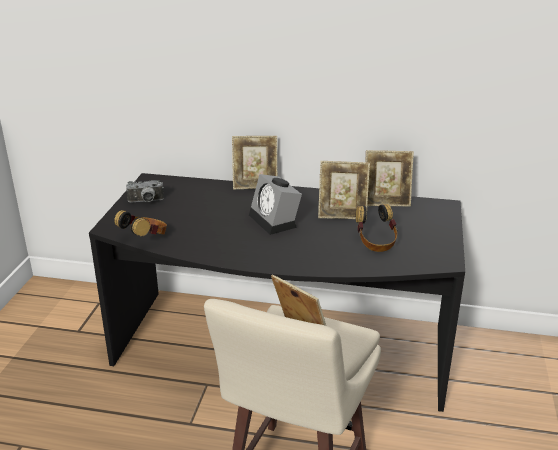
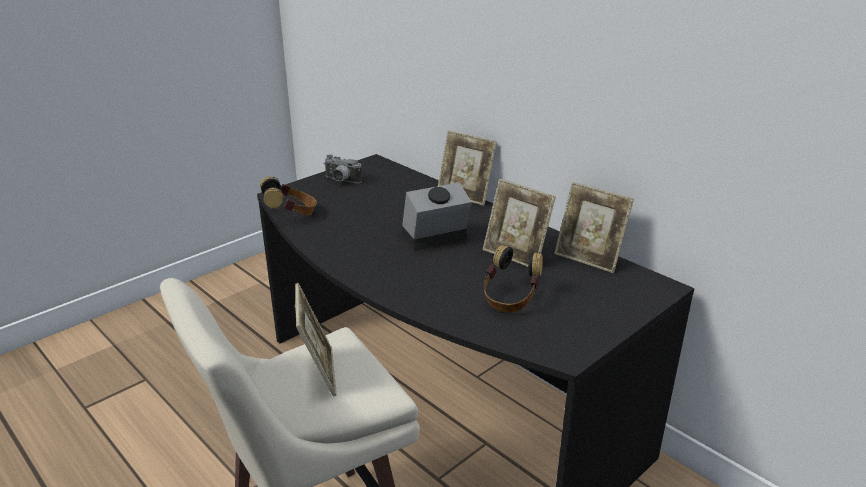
camera: 35 degrees right, 0 degrees up
alarm clock [249,174,302,235] -> alarm clock turned 60 degrees clockwise [401,182,472,250]

